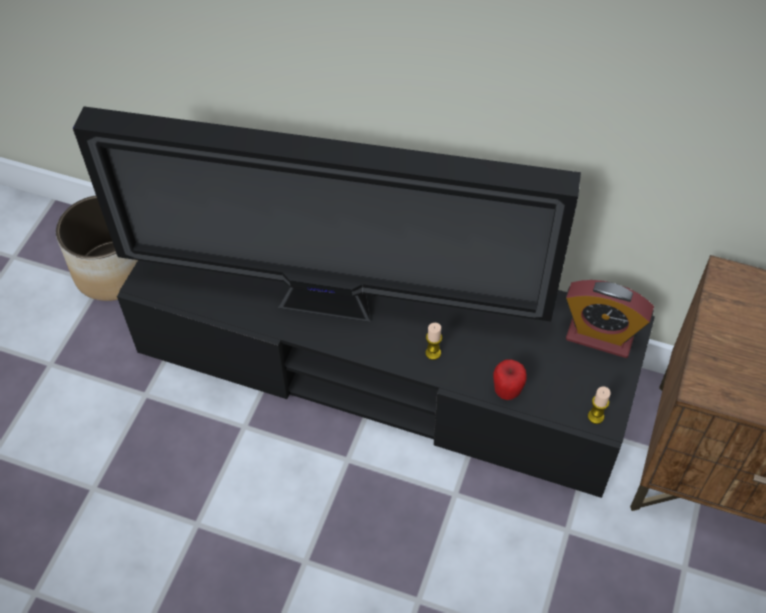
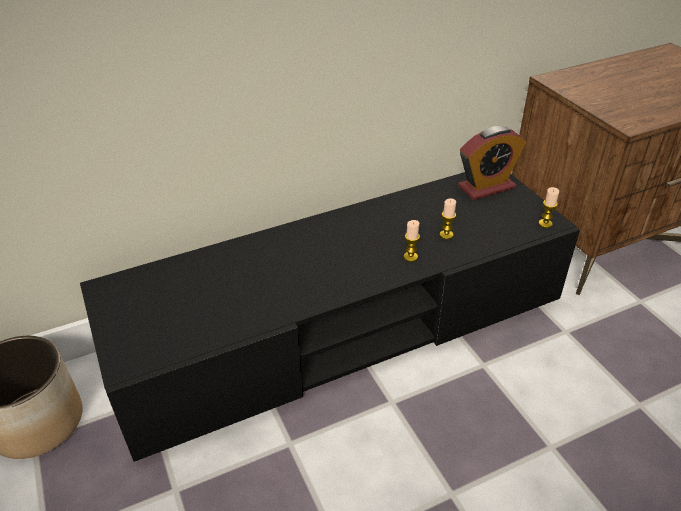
camera: 45 degrees left, 15 degrees down
television [73,106,581,322] -> none
apple [493,360,527,400] -> none
none -> candle [440,198,456,239]

